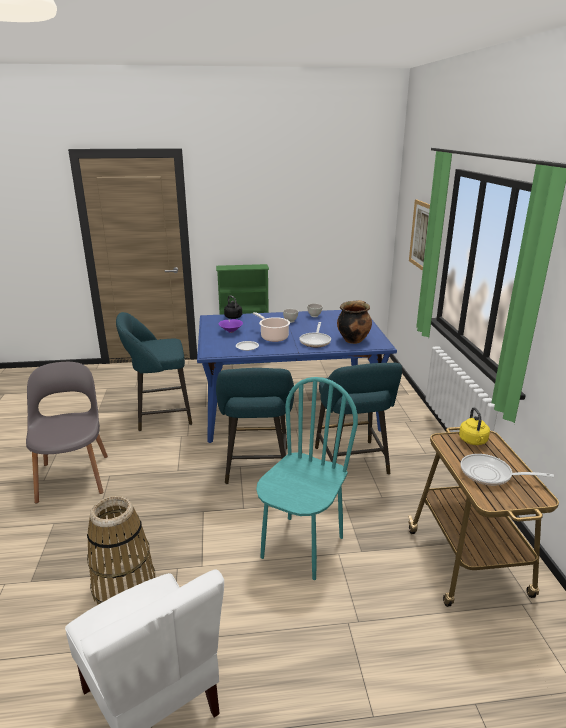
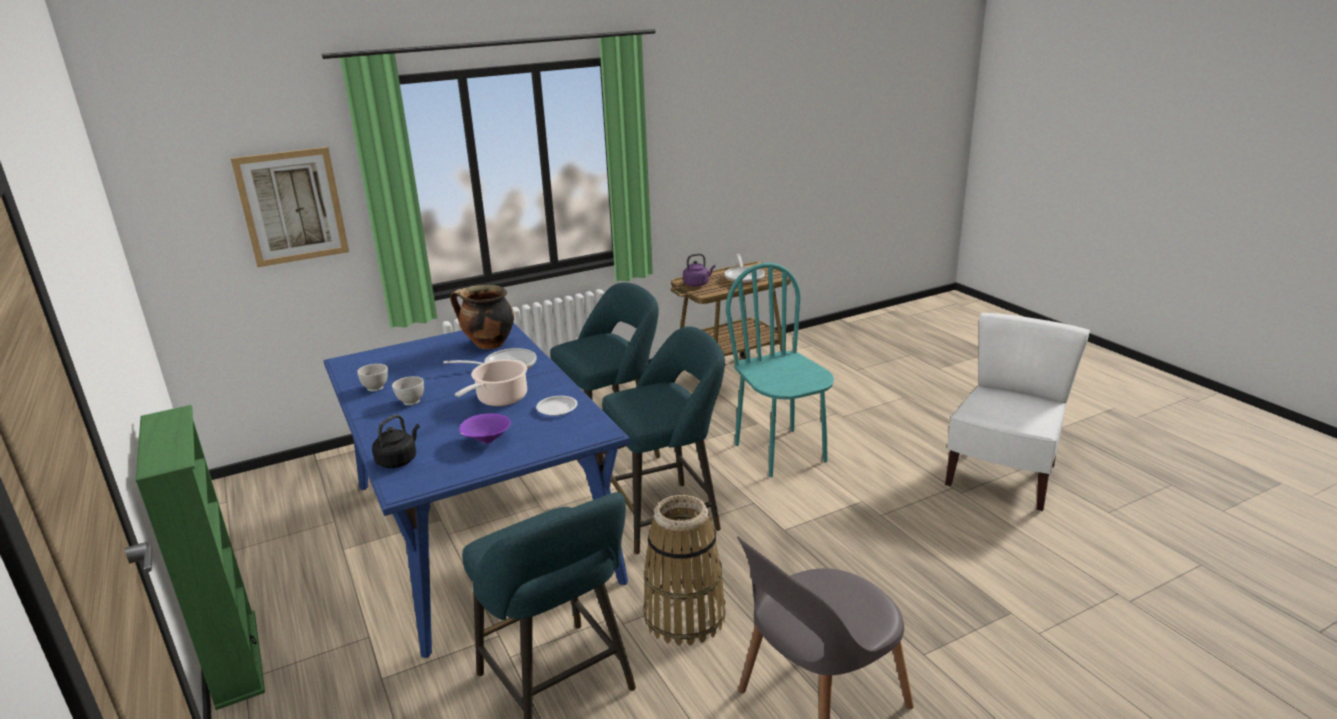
camera: 110 degrees left, 0 degrees up
basket [87,496,155,605] -> basket moved to [643,495,726,646]
turquoise chair [256,377,358,580] -> turquoise chair turned 60 degrees clockwise [726,263,834,477]
yellow kettle [459,407,490,445] -> purple kettle [683,253,716,287]

